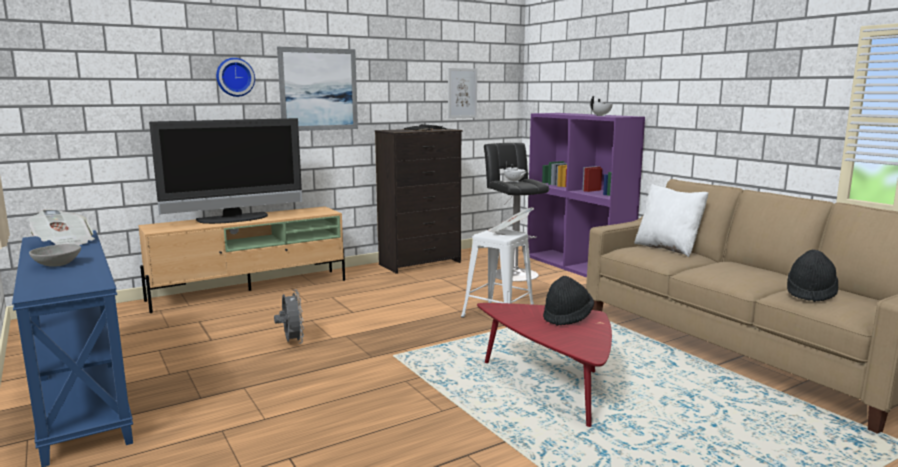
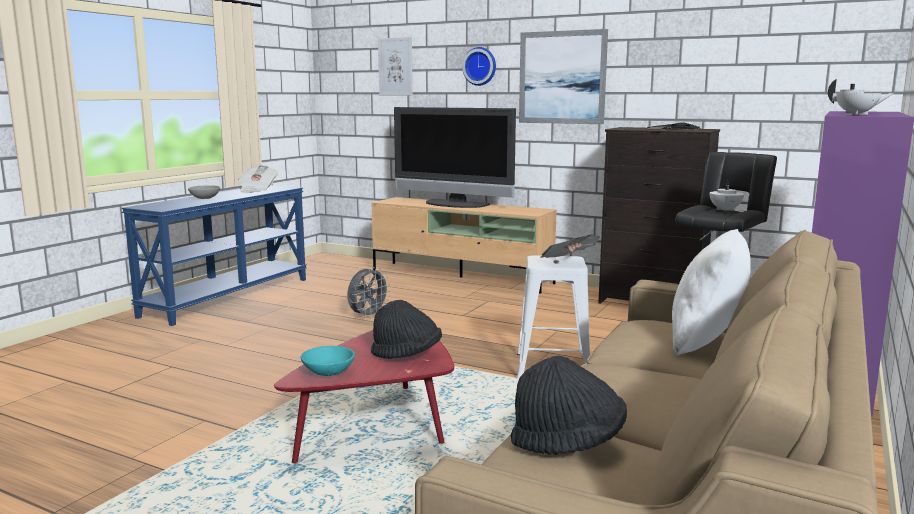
camera: 60 degrees right, 0 degrees up
picture [448,68,477,119] -> picture moved to [378,37,413,95]
none -> turquoise bowl [301,346,355,376]

